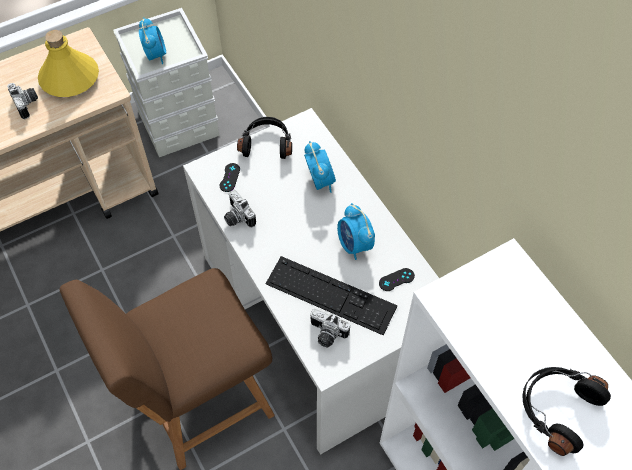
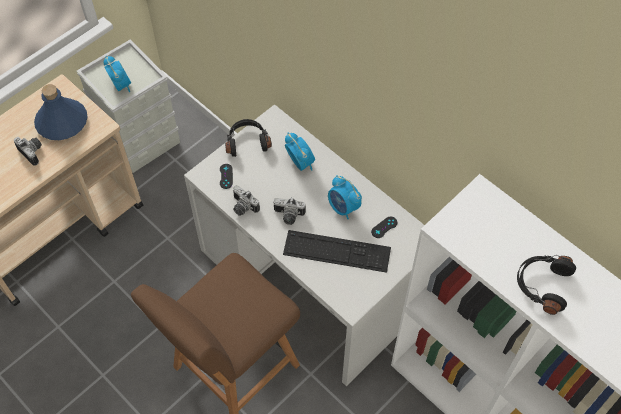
camera: 15 degrees left, 0 degrees up
yellow bottle [38,30,99,97] -> blue bottle [34,84,87,140]
camera [310,309,350,347] -> camera moved to [274,198,306,225]

